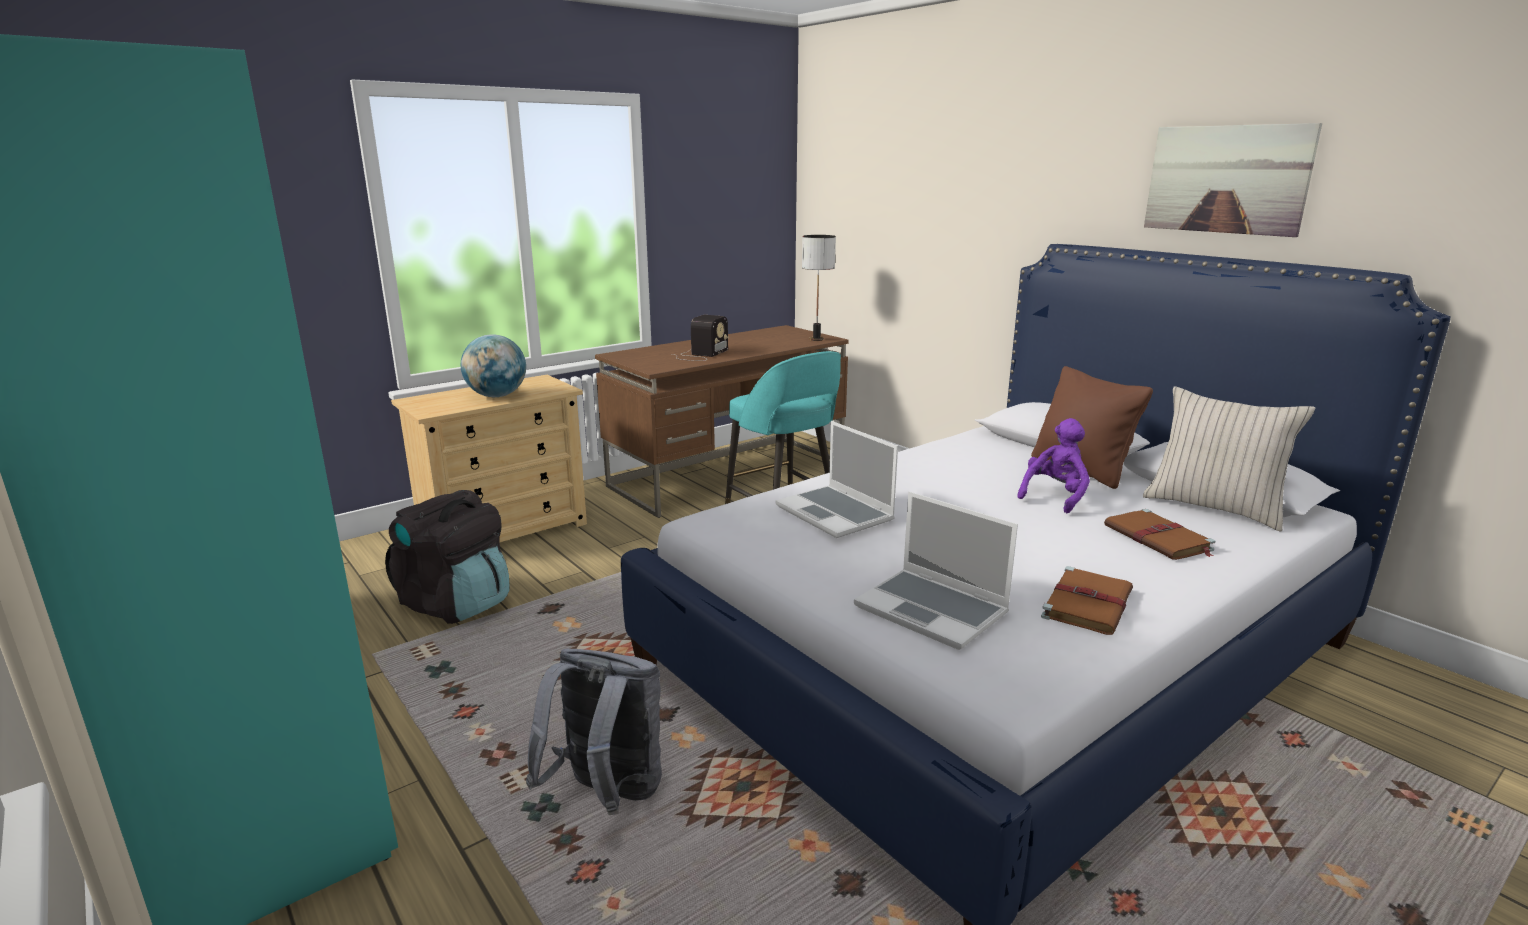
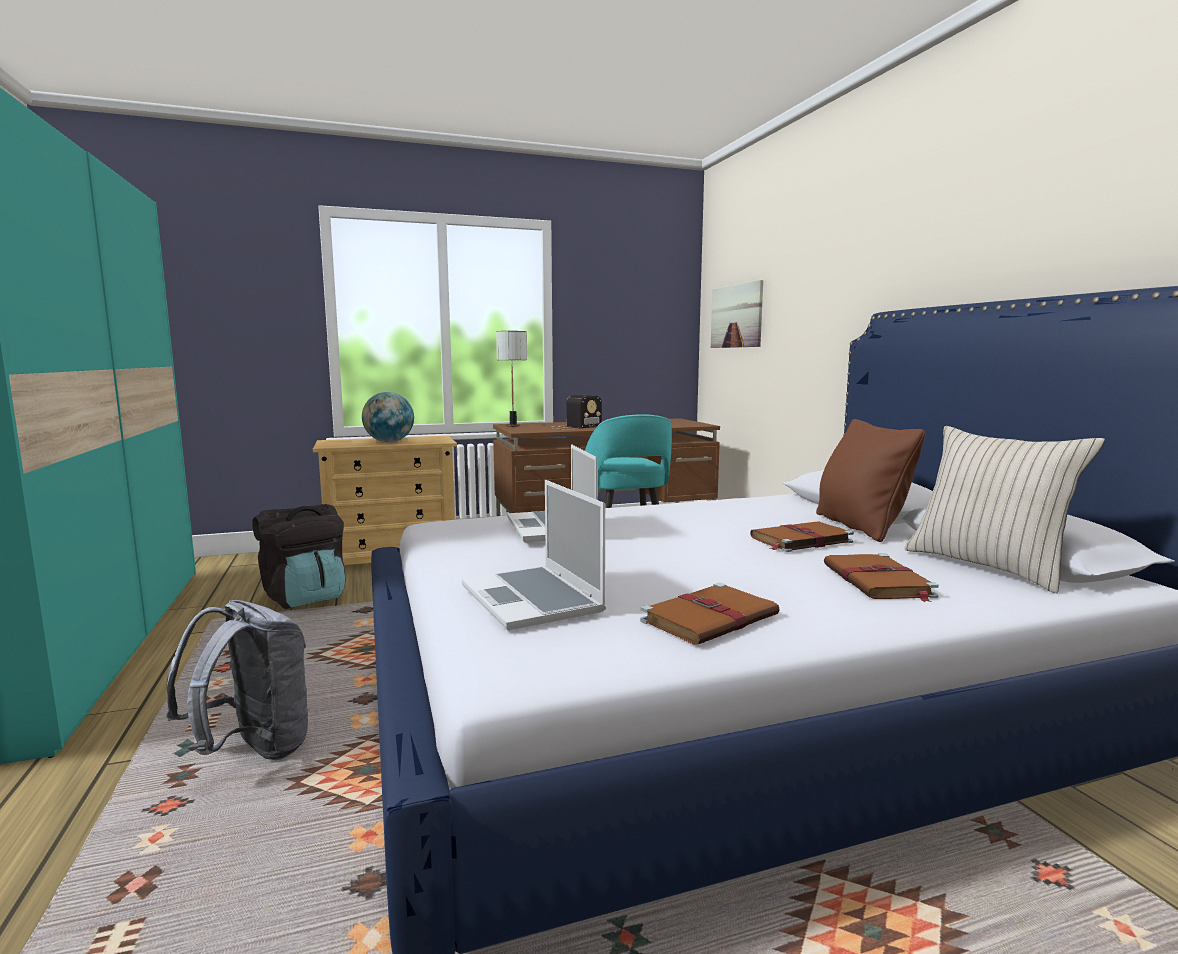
camera: 20 degrees right, 10 degrees down
table lamp [802,235,836,341] -> table lamp moved to [496,331,527,427]
purple plush toy [1017,418,1090,513] -> brown book [750,521,854,552]
picture [1144,123,1322,237] -> picture moved to [711,280,763,348]

